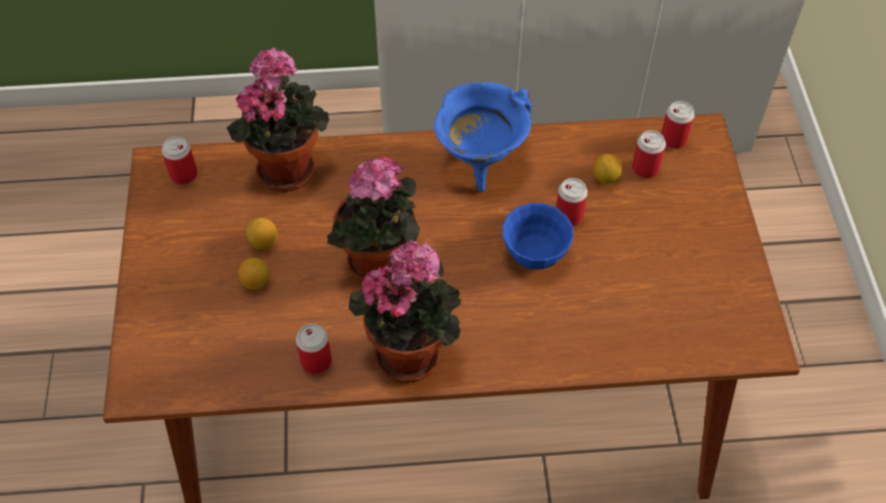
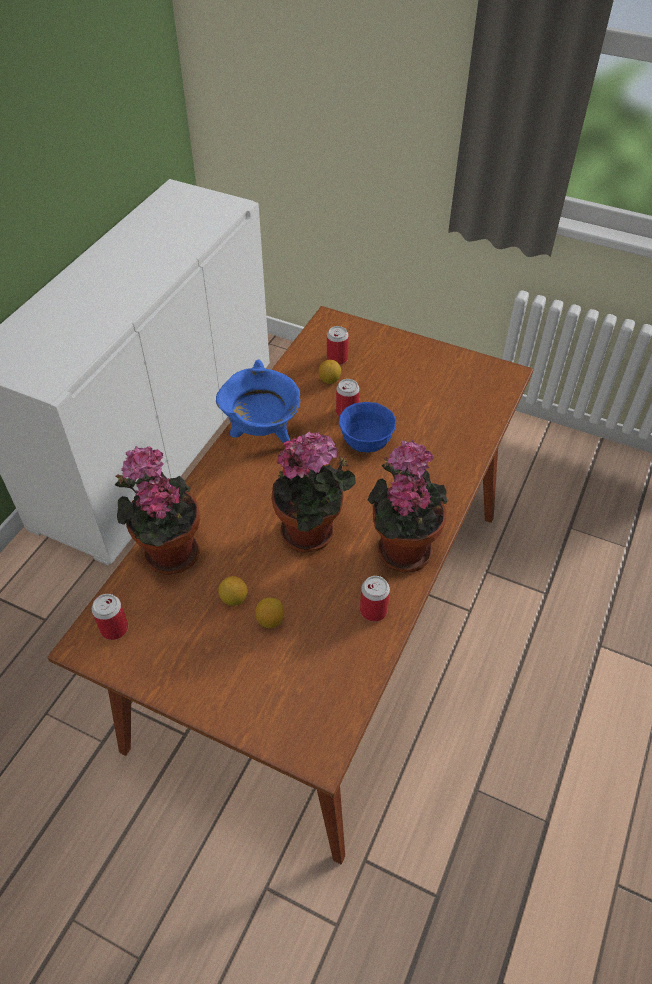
camera: 60 degrees left, 5 degrees down
can [661,101,695,149] -> none

